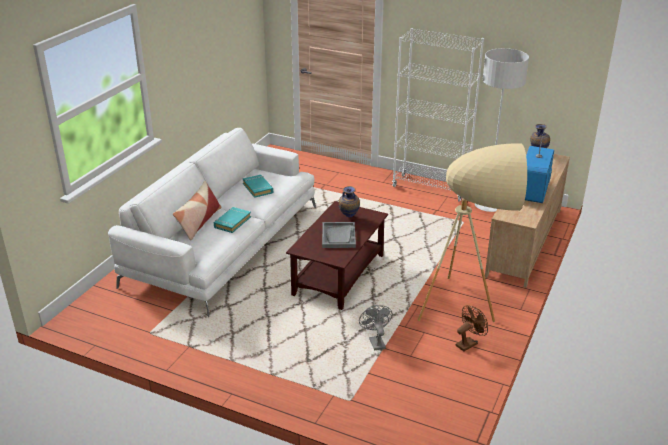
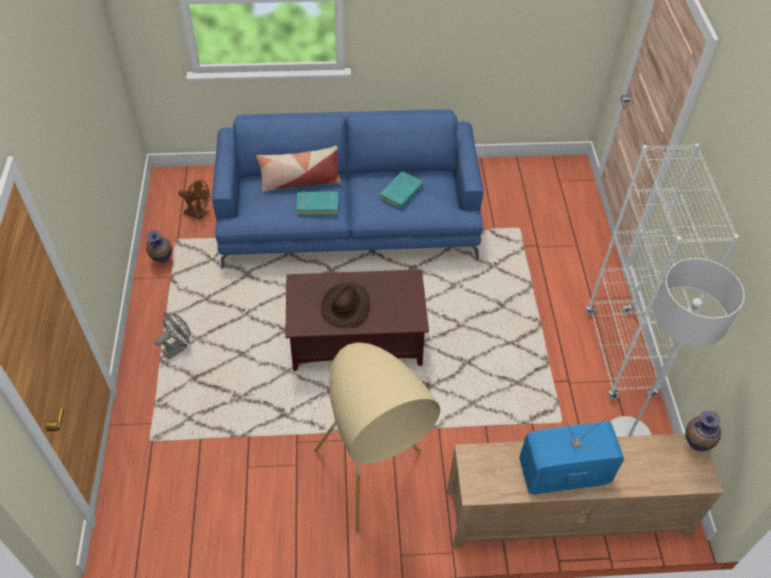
camera: 60 degrees right, 20 degrees up
white sofa [108,128,316,317] -> blue sofa [211,109,484,269]
grey tray [322,222,356,248] -> brown hat [321,282,370,327]
vase [339,186,360,217] -> vase moved to [146,231,172,263]
grey fan [359,305,392,351] -> grey fan moved to [155,312,191,359]
brown fan [456,305,488,351] -> brown fan moved to [179,180,210,220]

